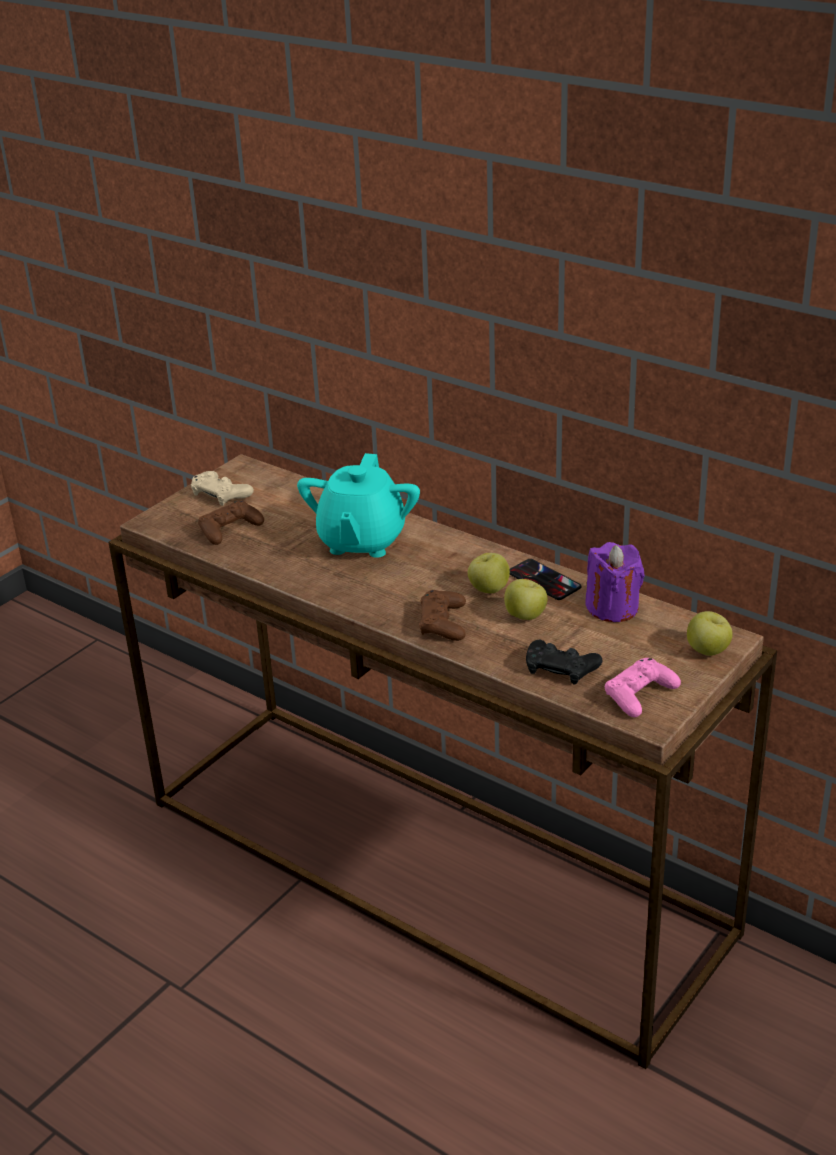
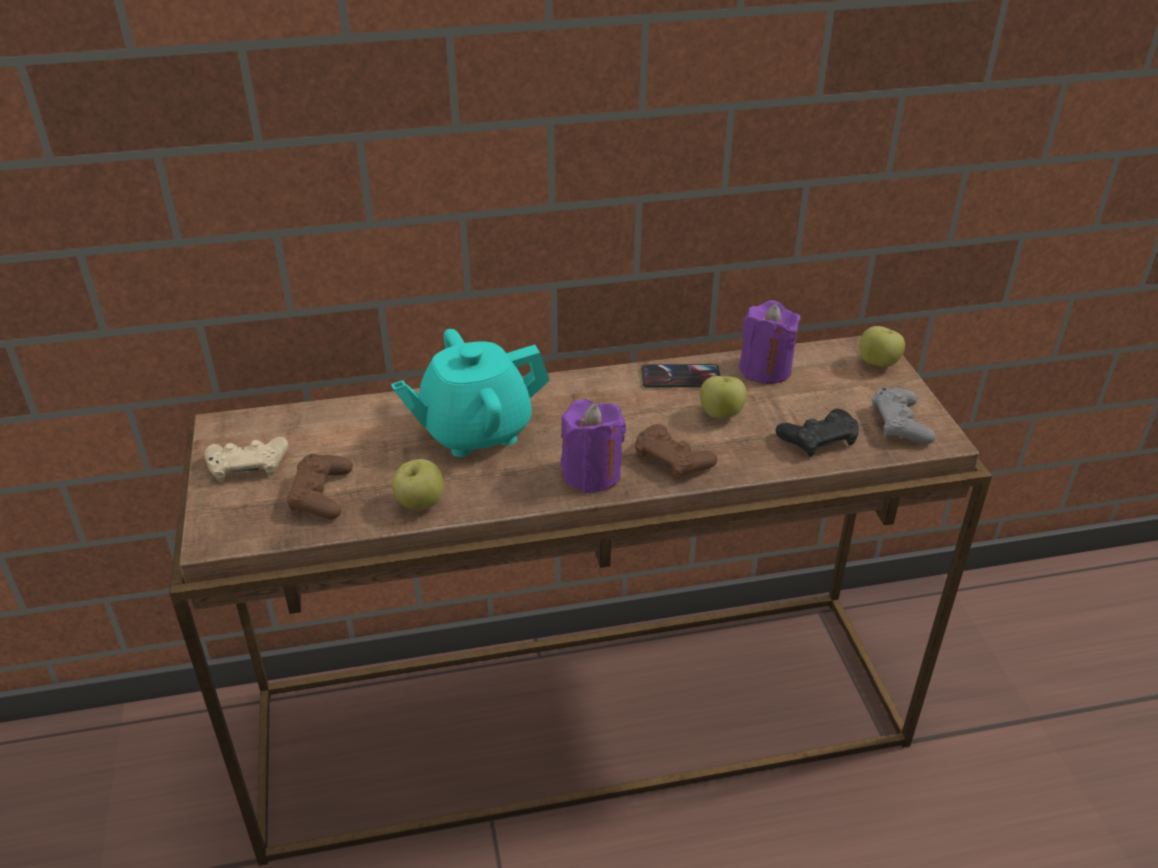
camera: 50 degrees left, 5 degrees up
turquoise teapot [297,453,420,558] -> turquoise teapot turned 105 degrees clockwise [391,329,550,457]
apple [468,553,510,593] -> apple moved to [392,459,444,510]
pink game controller [605,658,681,717] -> grey game controller [872,387,936,444]
none -> purple candle [561,399,626,493]

